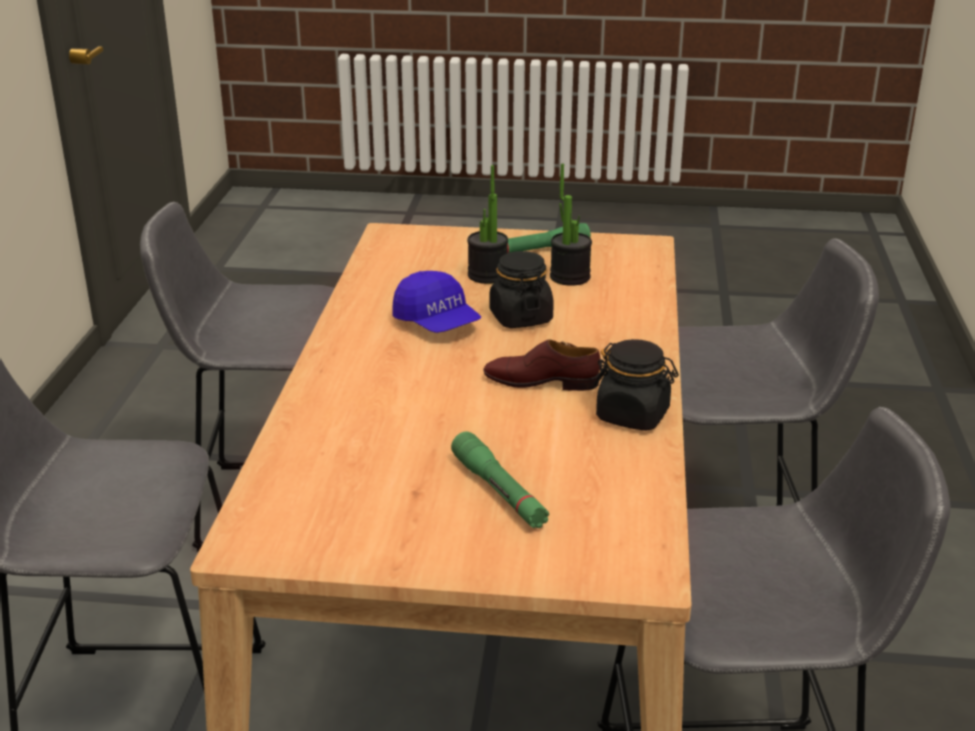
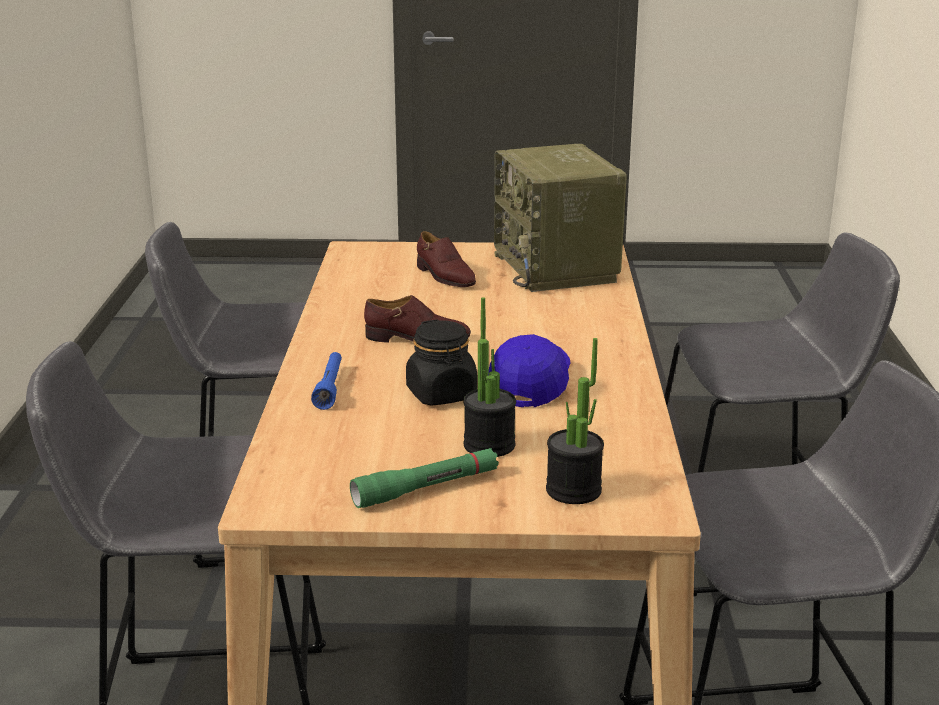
camera: 175 degrees right, 5 degrees down
blue cap [392,271,481,333] -> blue cap turned 60 degrees clockwise [489,334,571,407]
green flashlight [451,432,549,528] -> brown shoe [417,231,476,287]
potted plant [550,163,592,286] -> potted plant moved to [546,338,604,504]
black jar [594,339,679,431] -> none
none -> blue flashlight [311,352,342,410]
none -> radio [494,144,627,292]

